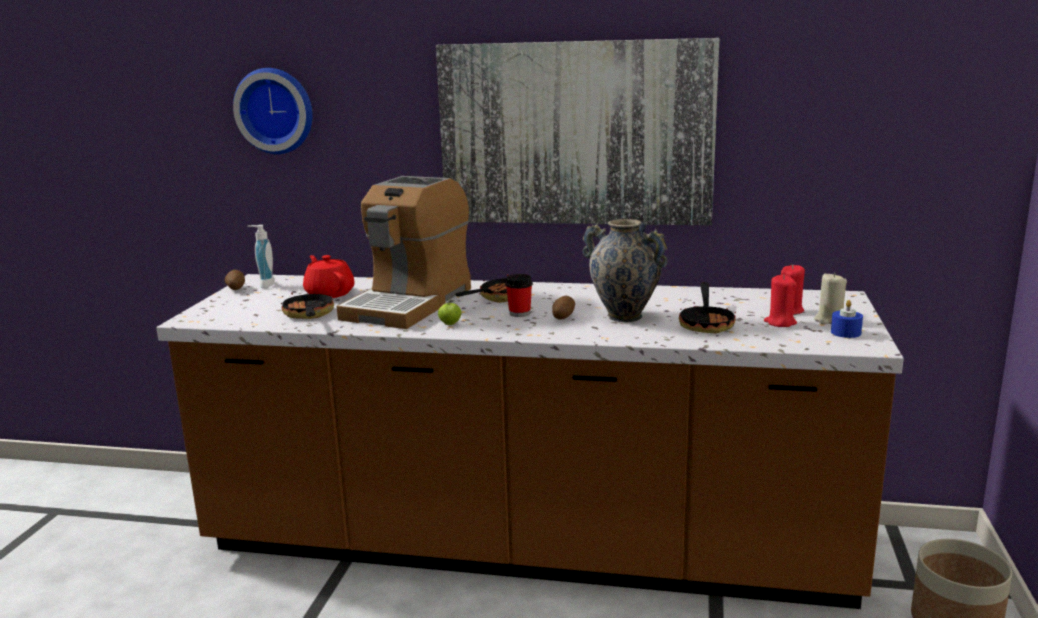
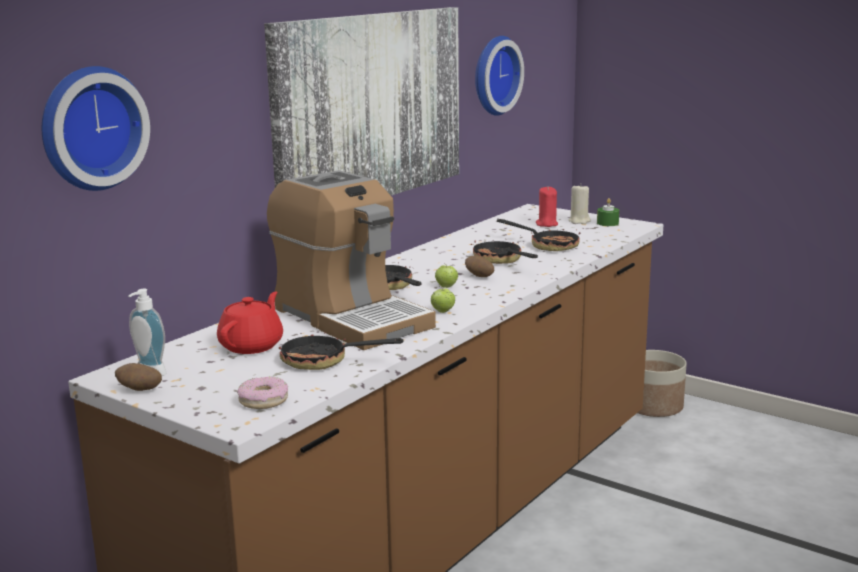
camera: 65 degrees left, 0 degrees up
red teapot [303,255,355,298] -> red teapot turned 120 degrees clockwise [217,291,283,354]
cup [505,274,533,317] -> apple [435,265,458,288]
vase [583,219,667,322] -> frying pan [471,233,538,264]
red candle [764,275,797,327] -> none
blue candle [831,300,863,338] -> green candle [597,198,619,226]
none -> donut [237,376,288,409]
none -> wall clock [475,36,524,116]

